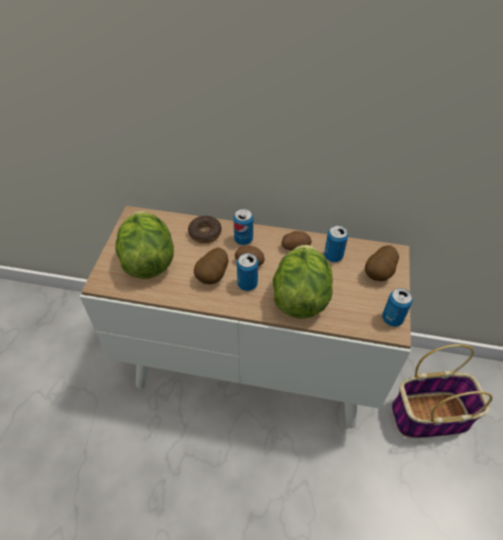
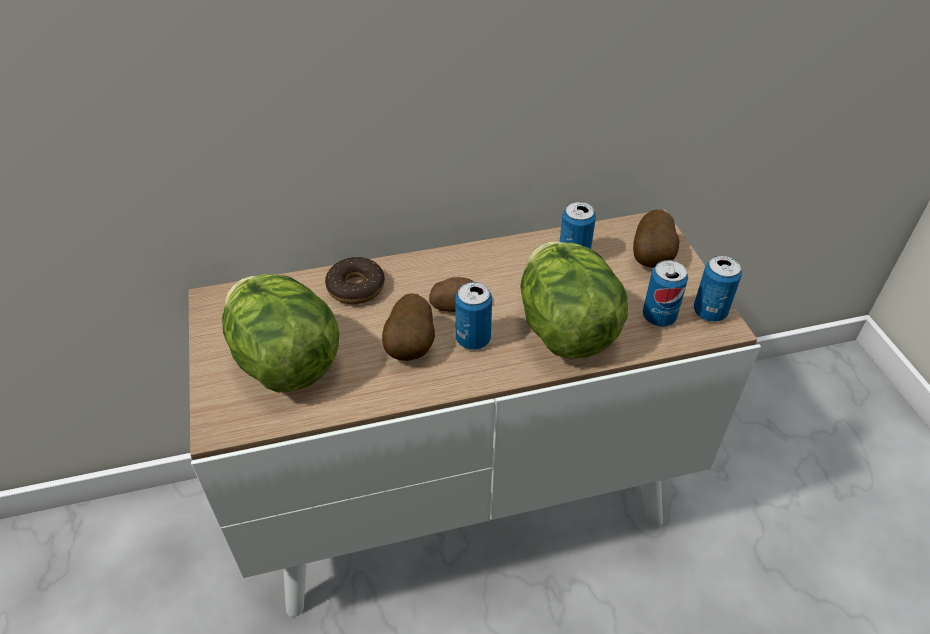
camera: 25 degrees left, 5 degrees down
can [233,209,253,245] -> can moved to [643,260,688,327]
potato [281,231,312,251] -> none
basket [392,344,492,438] -> none

